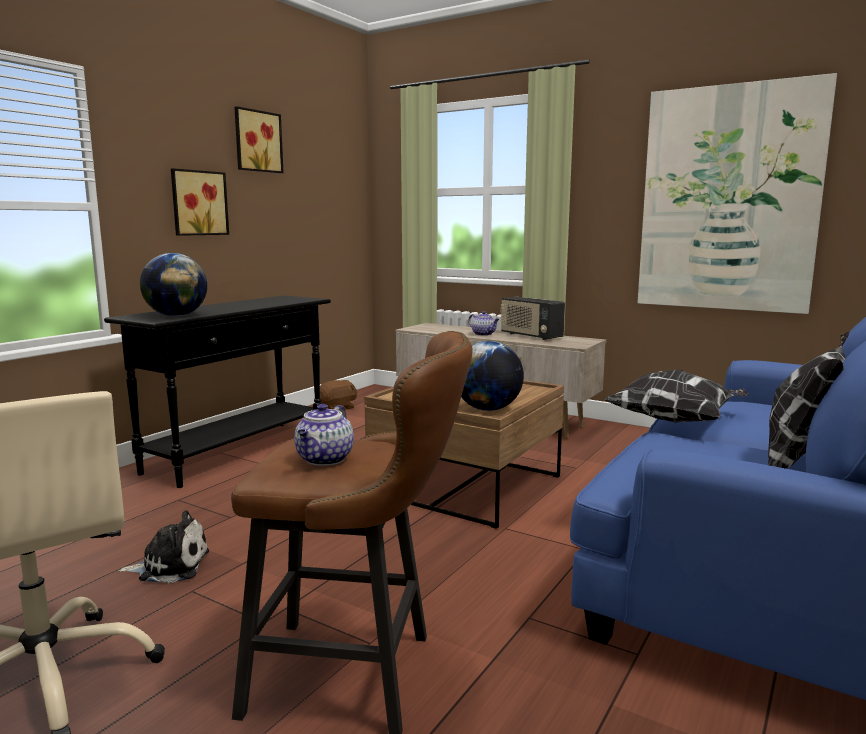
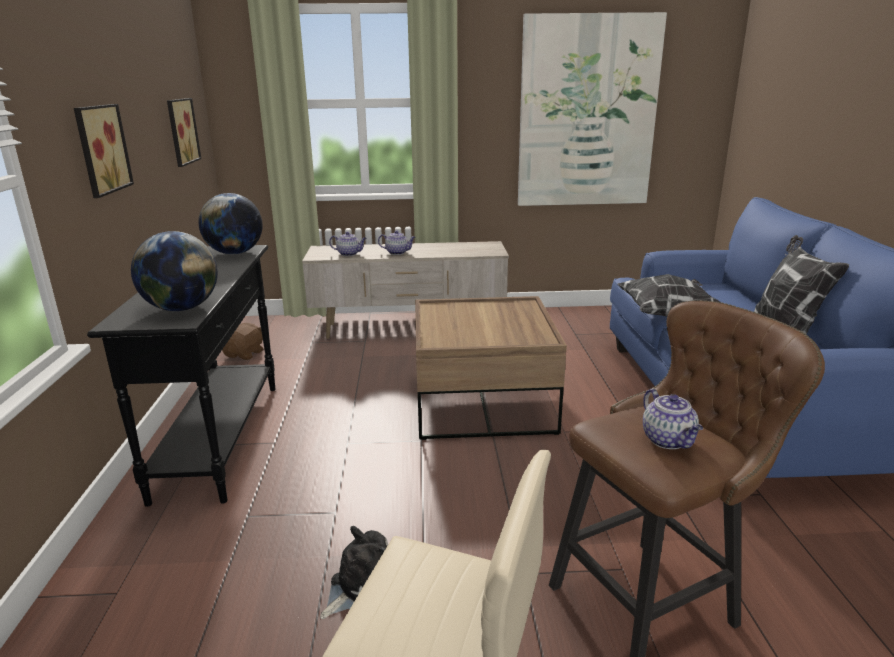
camera: 35 degrees left, 10 degrees up
picture [234,106,284,173] -> picture moved to [167,98,201,167]
globe [461,341,524,411] -> globe moved to [199,193,263,254]
radio [500,297,565,340] -> none
none -> teapot [329,232,367,256]

